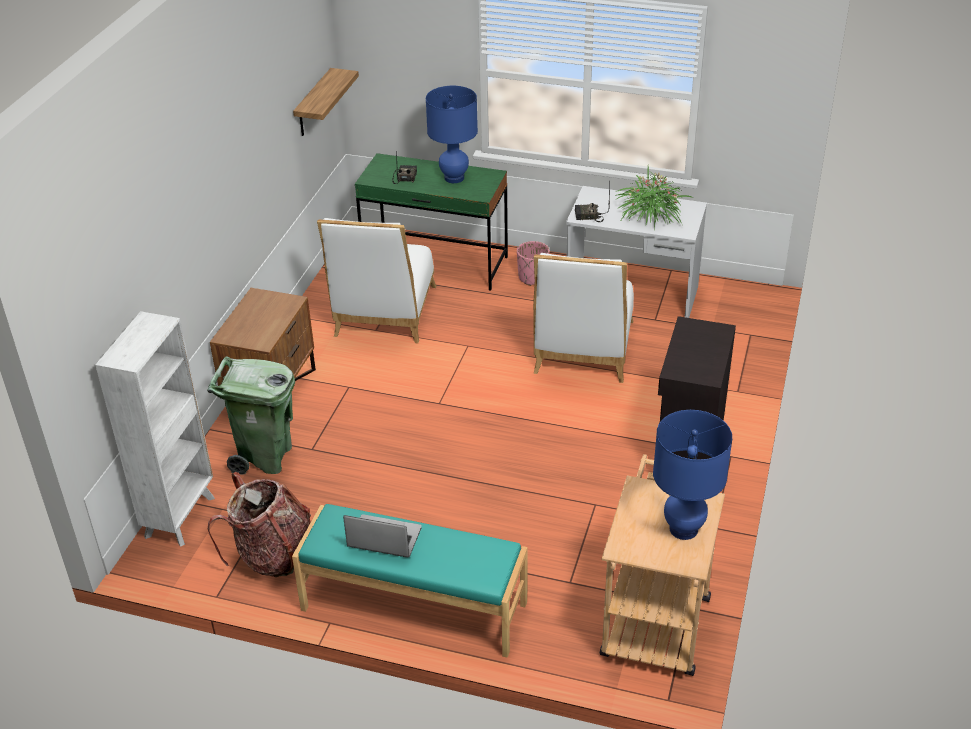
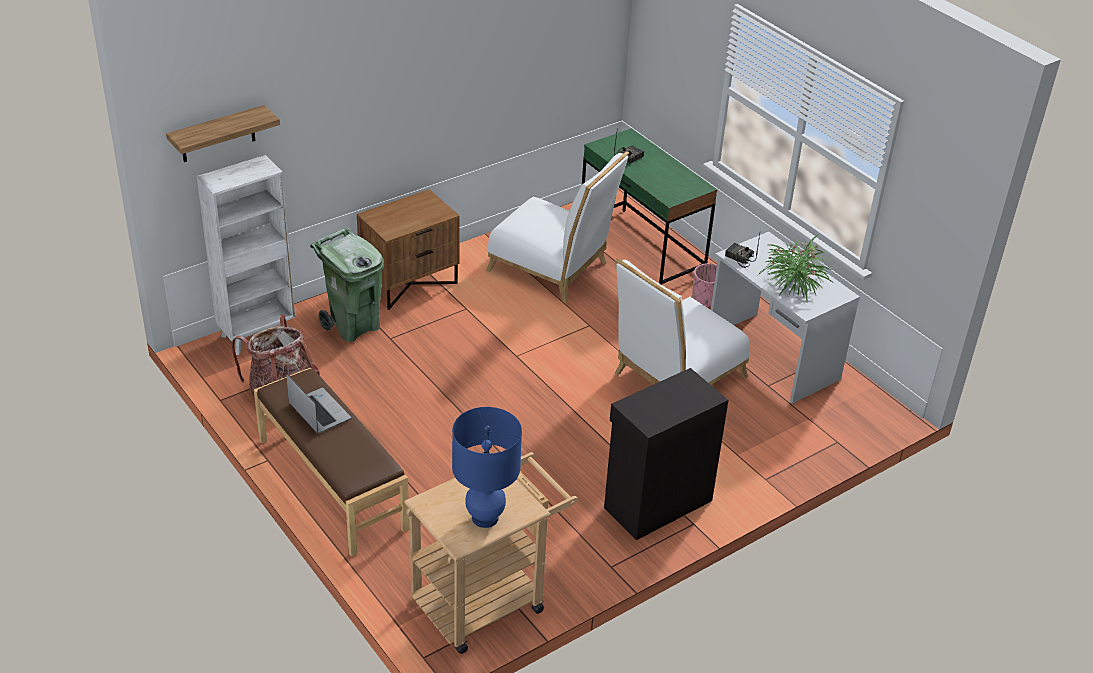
camera: 35 degrees right, 0 degrees up
turquoise bench [292,504,527,658] -> brown bench [254,367,409,557]
shelf [293,68,359,136] -> shelf moved to [166,105,280,162]
white chair [317,218,436,343] -> white chair turned 105 degrees counterclockwise [486,151,629,303]
blue table lamp [426,86,478,183] -> none

